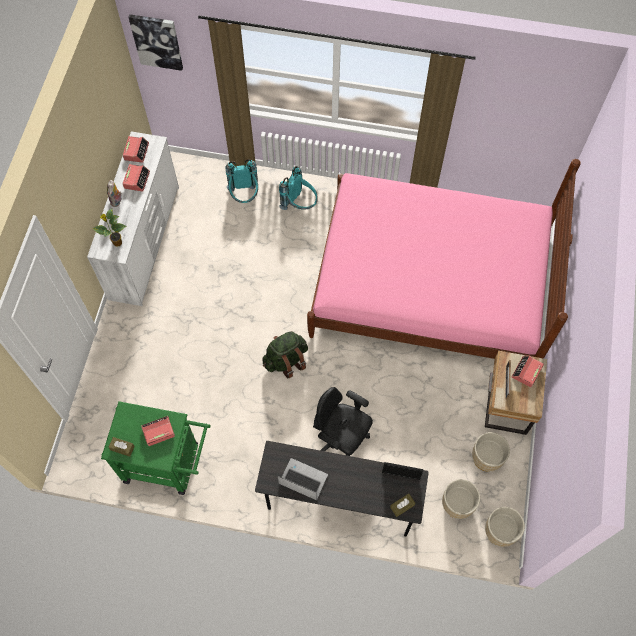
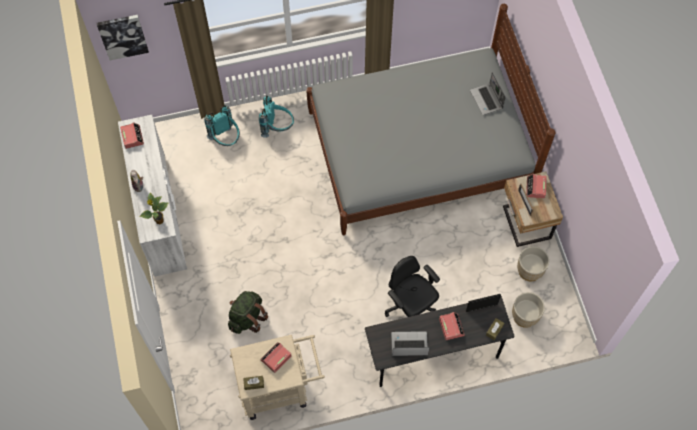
camera: 25 degrees left, 0 degrees up
green cart [101,401,211,495] -> beige cart [230,335,325,420]
alarm clock [122,164,150,192] -> alarm clock moved to [439,312,465,340]
green backpack [263,331,308,378] -> green backpack moved to [228,291,268,334]
pink bed [307,159,581,359] -> grey bed [306,4,556,235]
black office chair [313,387,373,456] -> black office chair turned 45 degrees clockwise [385,256,440,317]
beige planter [485,507,525,547] -> none
none -> laptop [470,72,506,115]

